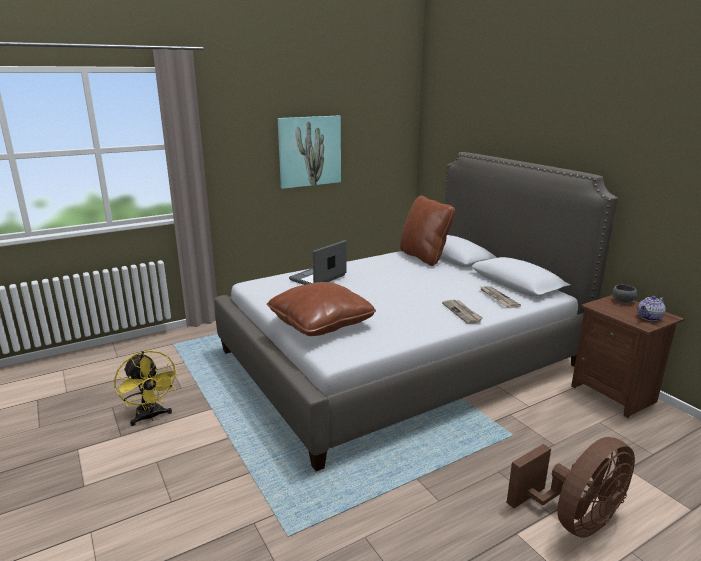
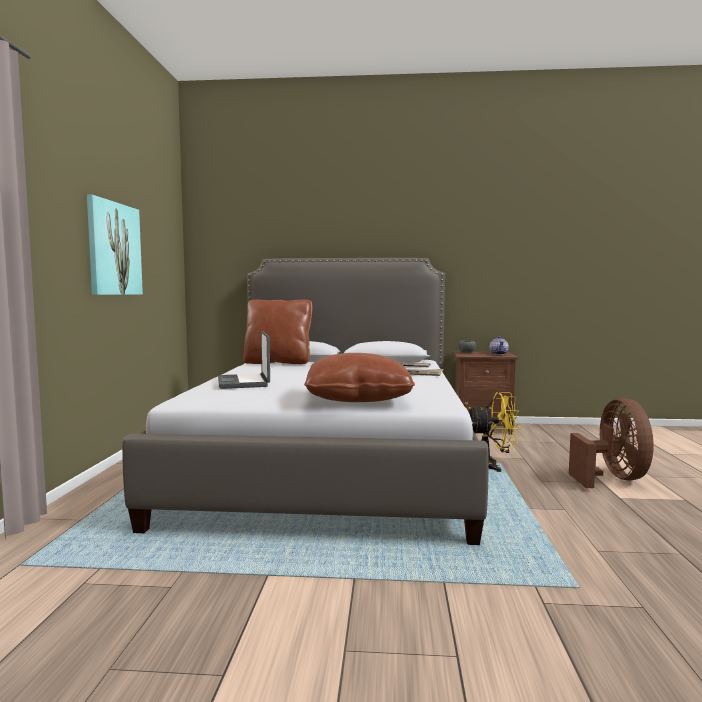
camera: 55 degrees left, 15 degrees down
yellow fan [114,351,179,426] -> yellow fan moved to [469,392,520,472]

